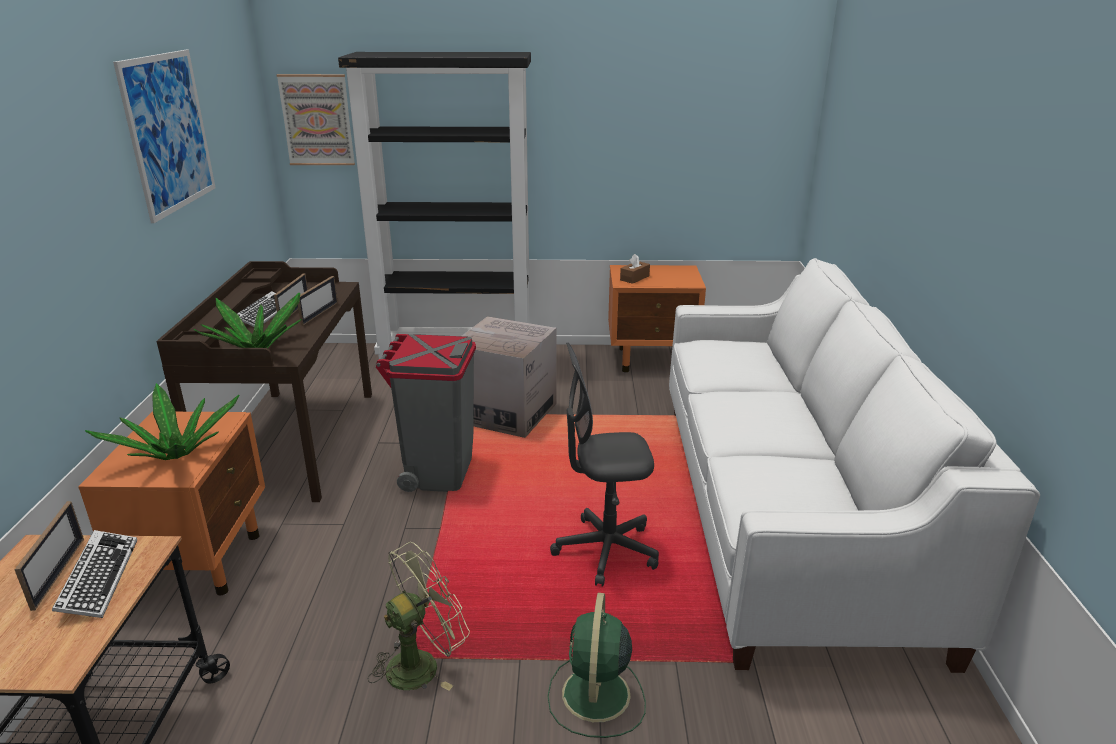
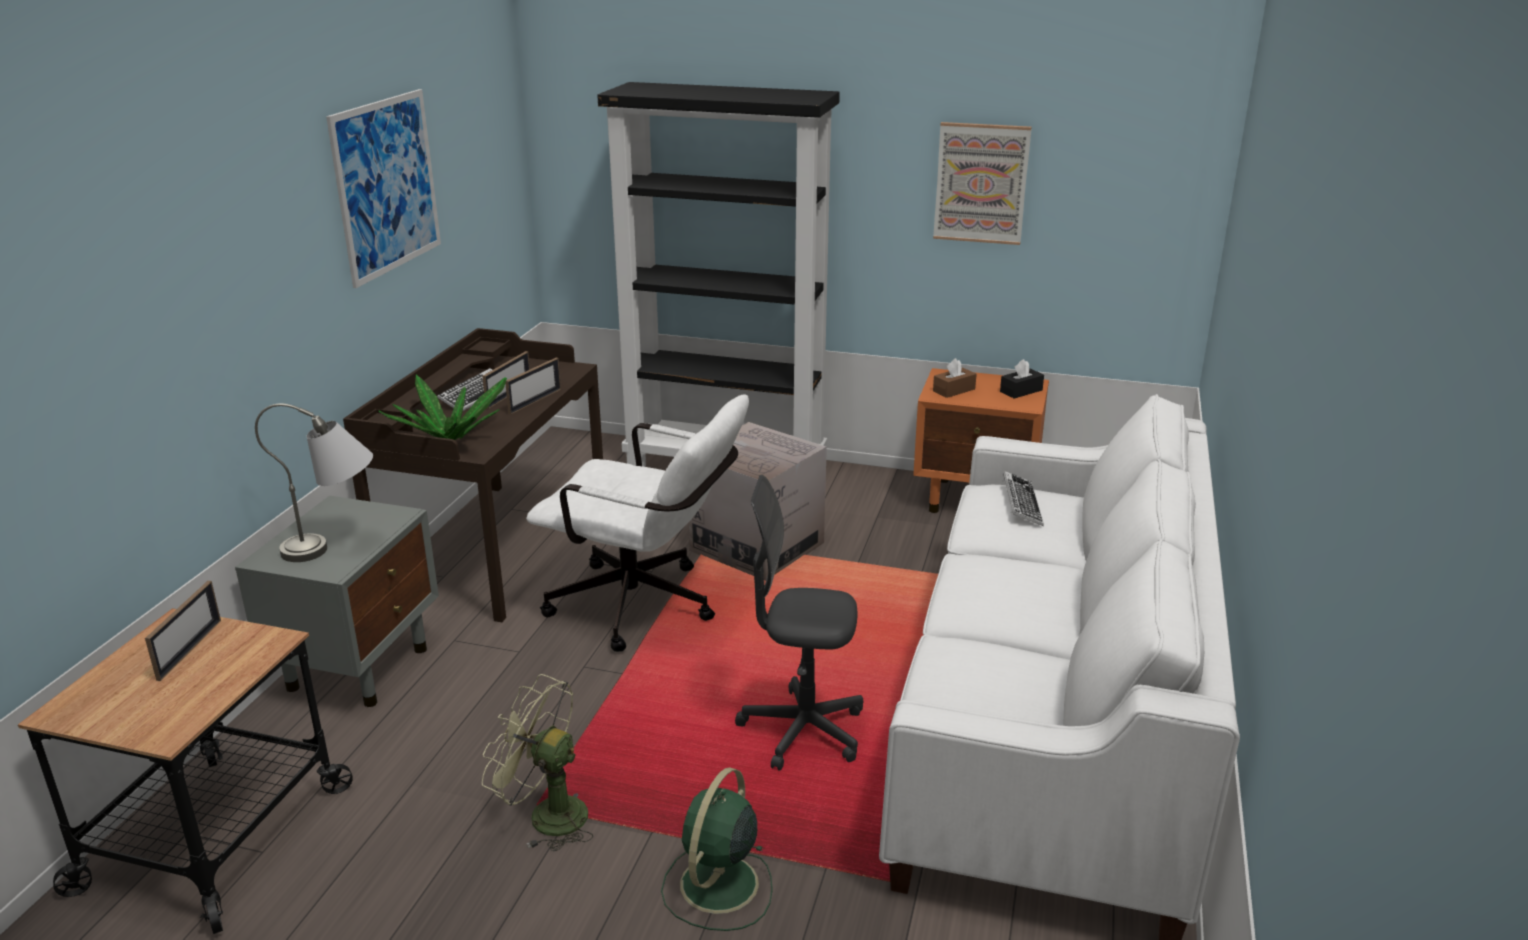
camera: 15 degrees right, 0 degrees up
keyboard [52,530,137,618] -> keyboard moved to [1003,471,1044,526]
orange nightstand [78,411,265,596] -> grey nightstand [235,496,439,707]
potted plant [85,383,239,460] -> grey table lamp [255,403,373,562]
picture [276,74,355,165] -> picture moved to [933,122,1032,245]
green fan [368,542,470,691] -> green fan turned 135 degrees counterclockwise [482,674,593,851]
grey trash can [376,334,476,492] -> white office chair [526,394,749,652]
none -> black tissue box [1000,359,1044,399]

